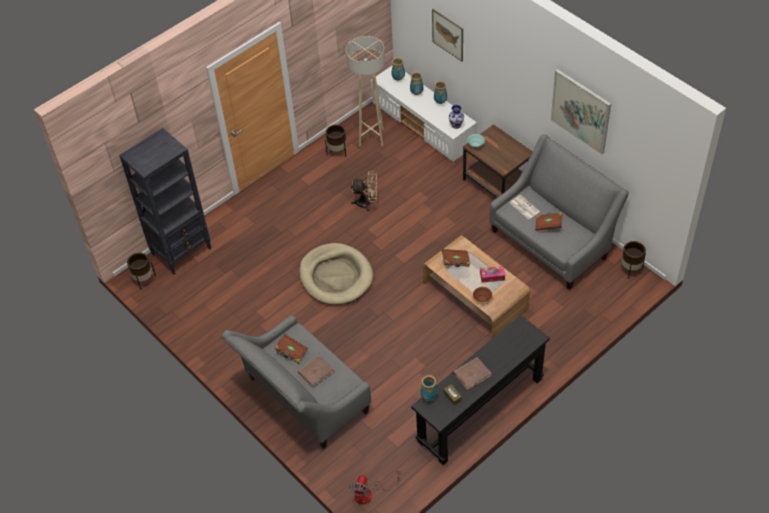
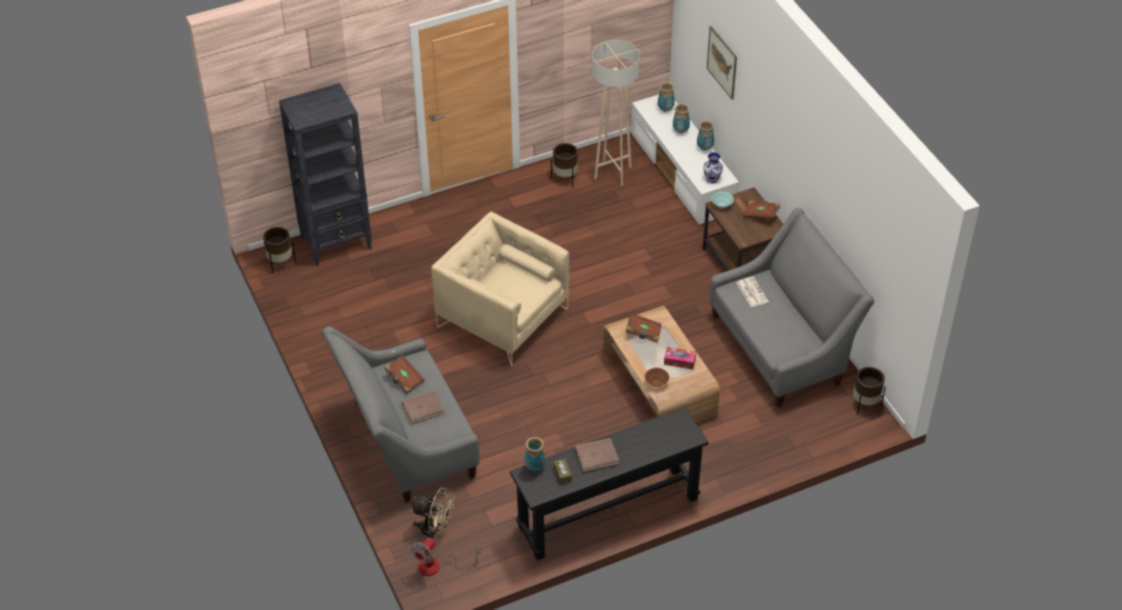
camera: 15 degrees right, 5 degrees down
beige dog bed [299,243,373,305] -> beige armchair [432,212,570,367]
beige fan [351,171,377,211] -> beige fan moved to [411,487,455,539]
brown book [535,212,563,231] -> brown book moved to [742,201,780,220]
picture [551,69,611,155] -> none

